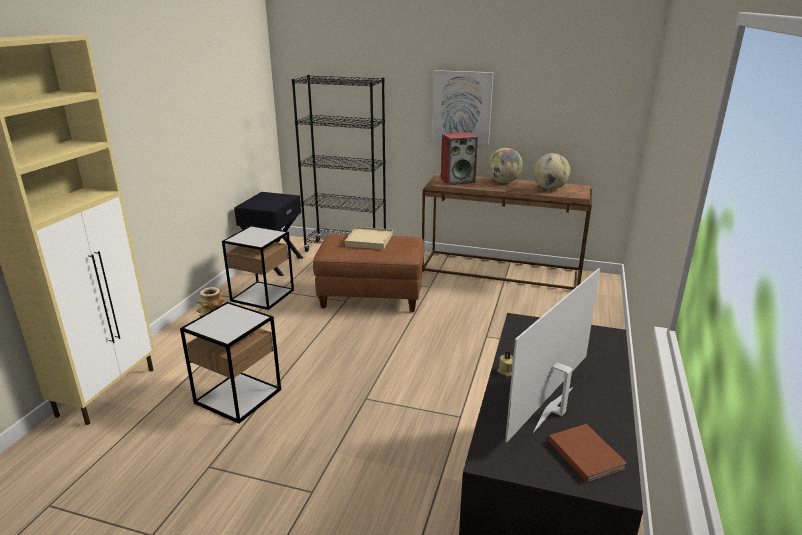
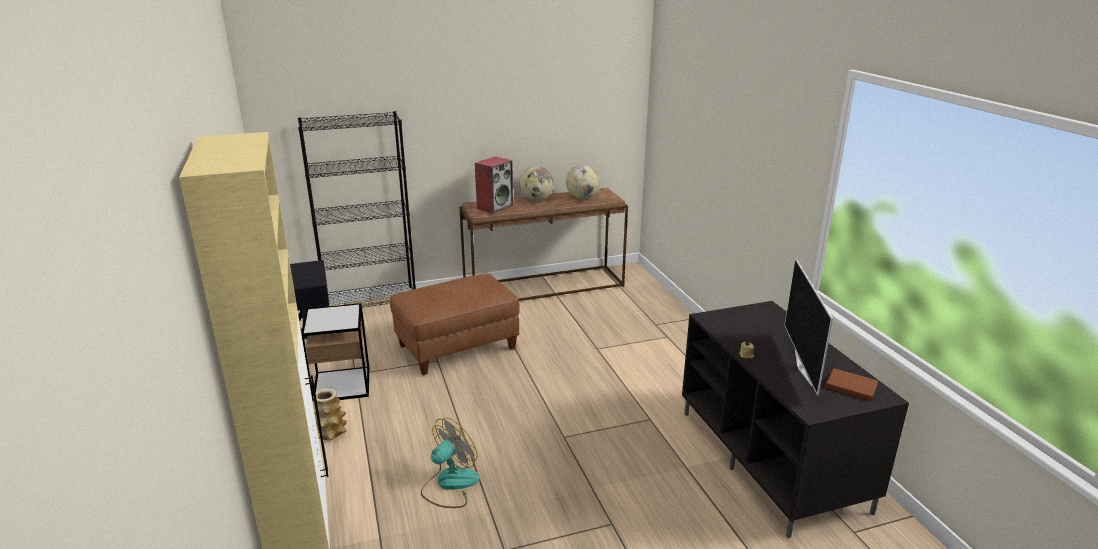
camera: 35 degrees left, 0 degrees up
side table [180,302,281,424] -> fan [421,418,480,508]
beige tray [345,227,393,250] -> none
picture [432,70,494,145] -> none

